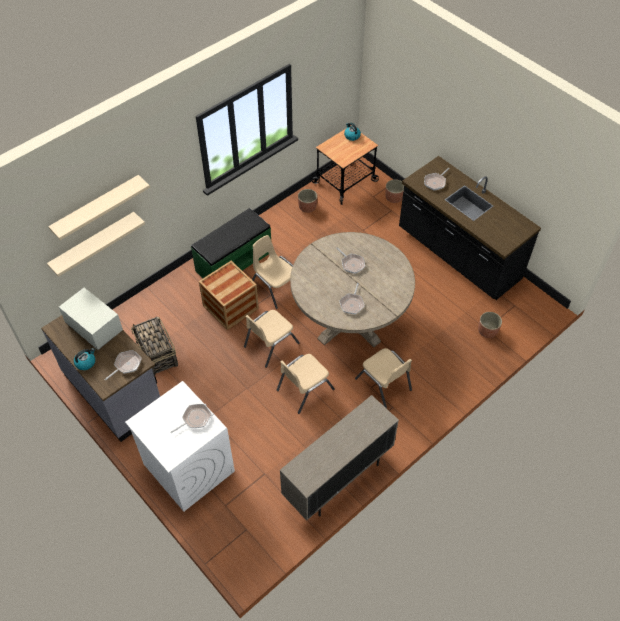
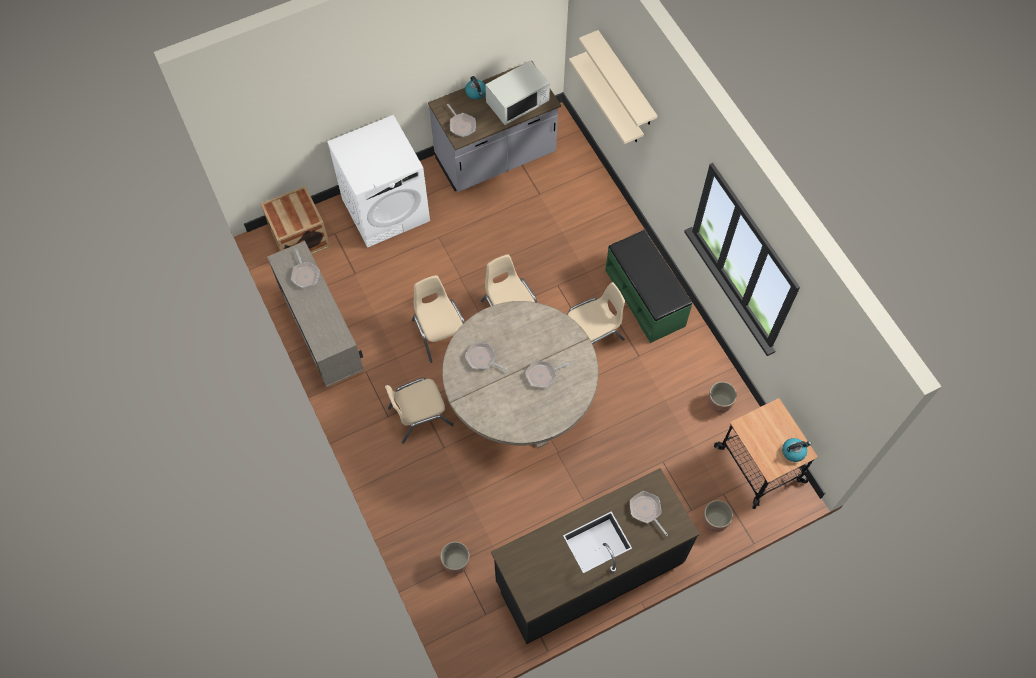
camera: 105 degrees right, 10 degrees up
basket [131,317,178,376] -> none
frying pan [170,404,211,433] -> frying pan moved to [291,249,320,288]
crate [199,261,259,330] -> crate moved to [260,186,330,255]

